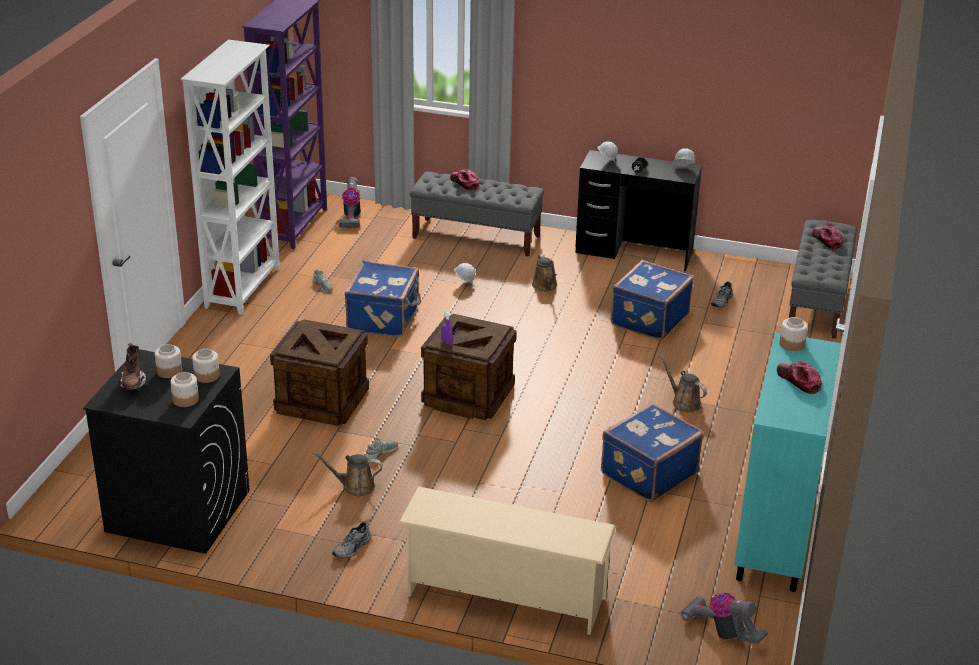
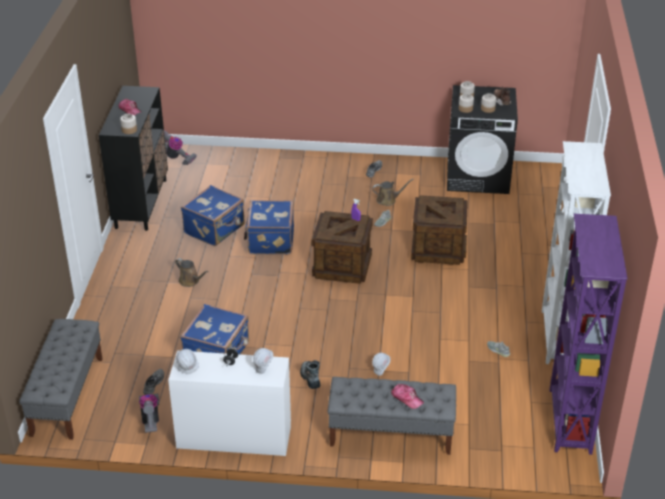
camera: 170 degrees right, 5 degrees up
vacuum cleaner [339,177,361,228] -> vacuum cleaner moved to [139,394,159,433]
blue suitcase [345,261,421,337] -> blue suitcase moved to [244,200,294,255]
beige shoe rack [398,486,616,635] -> none
brown watering can [532,254,557,291] -> boot [300,360,320,389]
black desk [575,150,702,271] -> white desk [168,350,291,456]
turquoise cabinet [734,333,841,592] -> black cabinet [99,86,168,231]
cap [812,226,842,249] -> none

